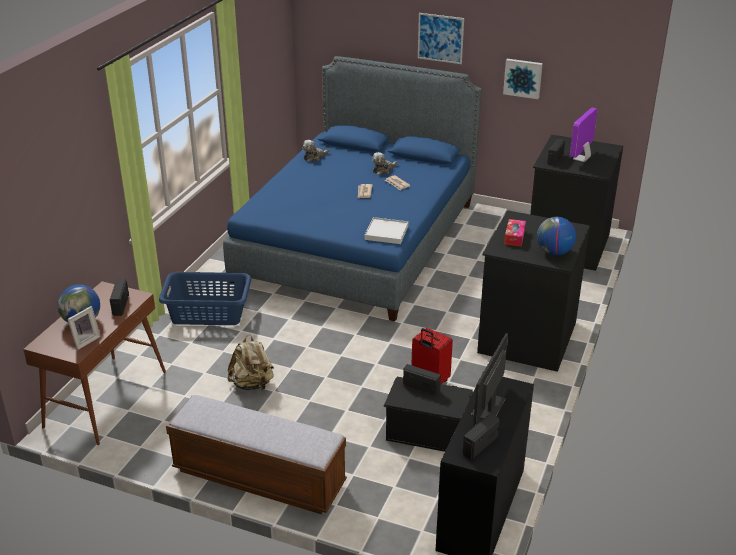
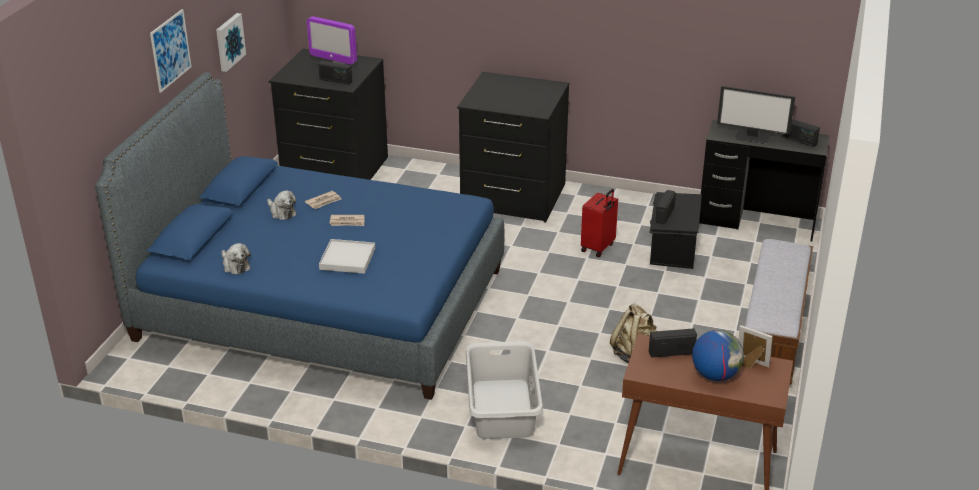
camera: 95 degrees left, 0 degrees up
blue laundry basket [159,272,251,325] -> grey laundry basket [466,341,543,439]
white tray [365,217,408,244] -> white tray moved to [319,239,375,274]
tissue box [504,219,526,247] -> none
globe [537,217,576,255] -> none

